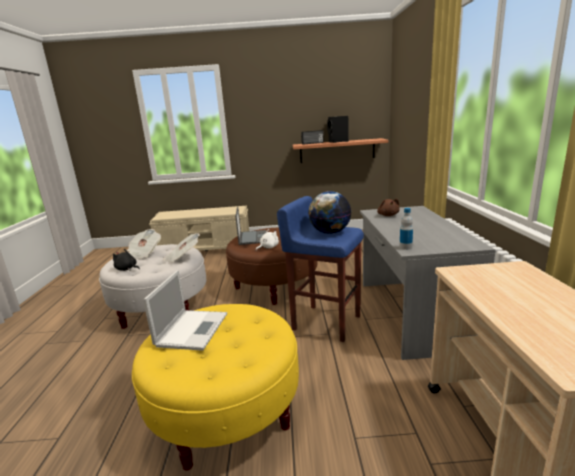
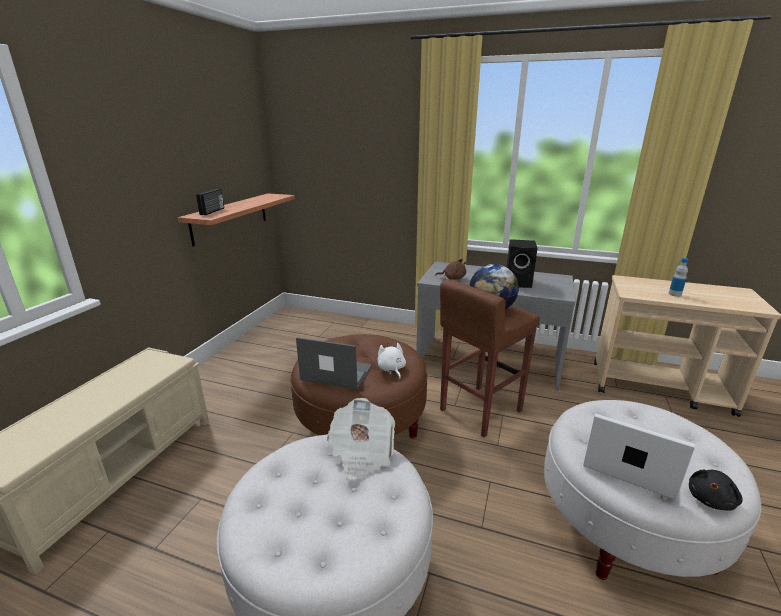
camera: 70 degrees left, 5 degrees up
black plush toy [113,249,140,271] -> black plush toy moved to [689,469,743,511]
newspaper [127,229,161,259] -> none
yellow ottoman [132,304,299,471] -> white ottoman [544,400,761,580]
blue stool [277,196,364,342] -> brown stool [440,279,540,437]
black speaker [327,116,349,143] -> black speaker moved to [507,239,537,288]
bottle [400,208,413,250] -> bottle moved to [668,258,688,297]

